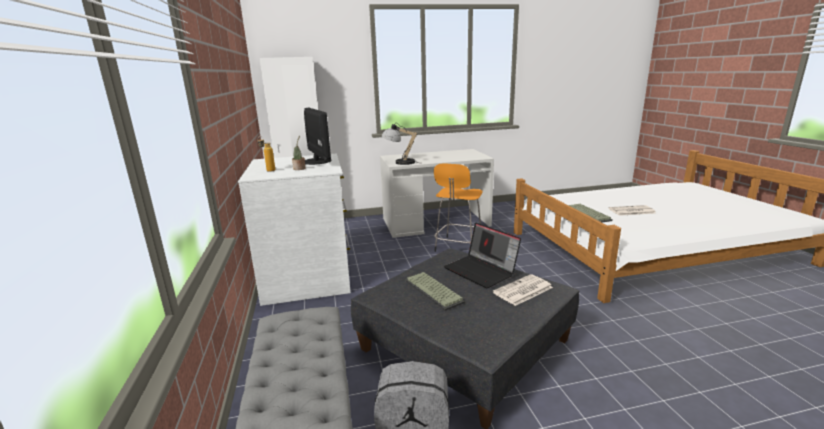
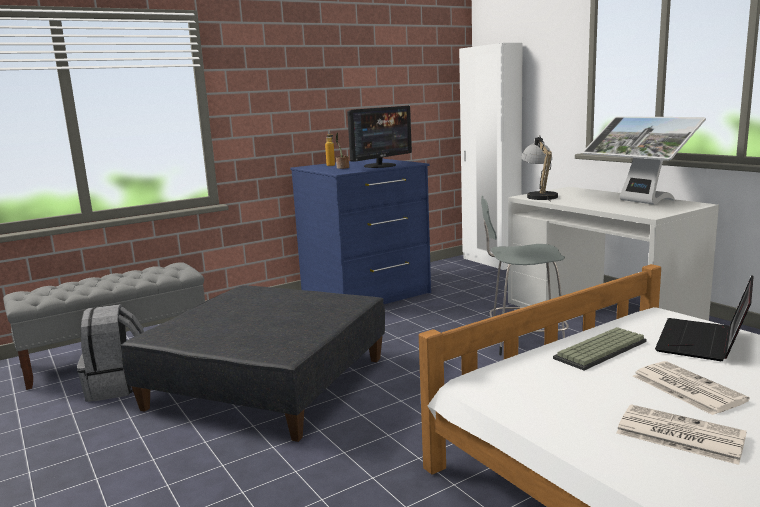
camera: 70 degrees right, 5 degrees down
white dresser [238,154,351,306] -> blue dresser [290,158,431,304]
keyboard [405,272,465,311] -> none
orange stool [434,163,483,252] -> grey stool [481,196,569,355]
laptop [444,222,521,288] -> laptop moved to [655,275,754,361]
newspaper [493,274,553,306] -> newspaper moved to [616,404,747,465]
none -> monitor [582,116,706,205]

